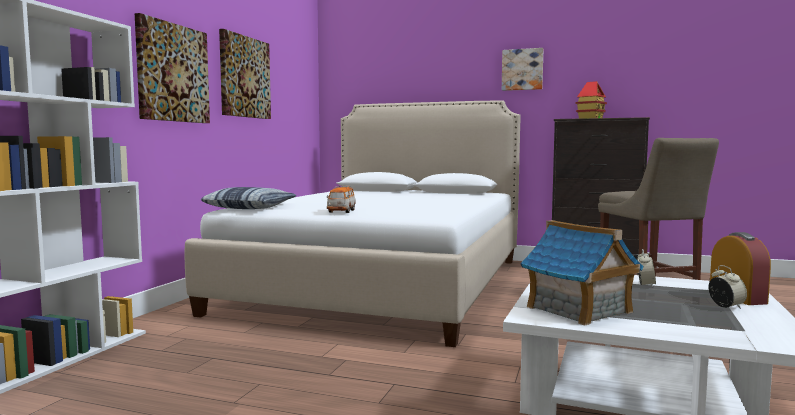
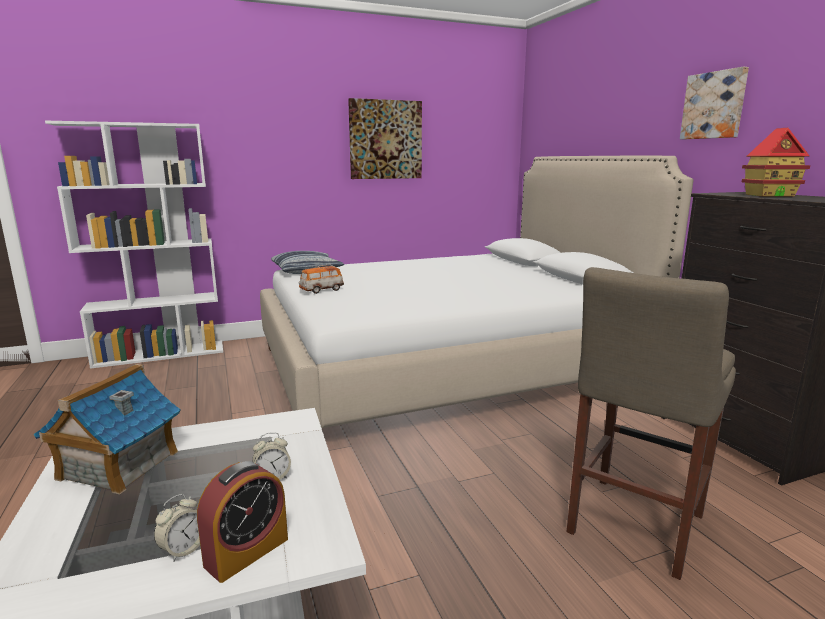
camera: 50 degrees right, 10 degrees up
picture [135,13,210,123] -> none

